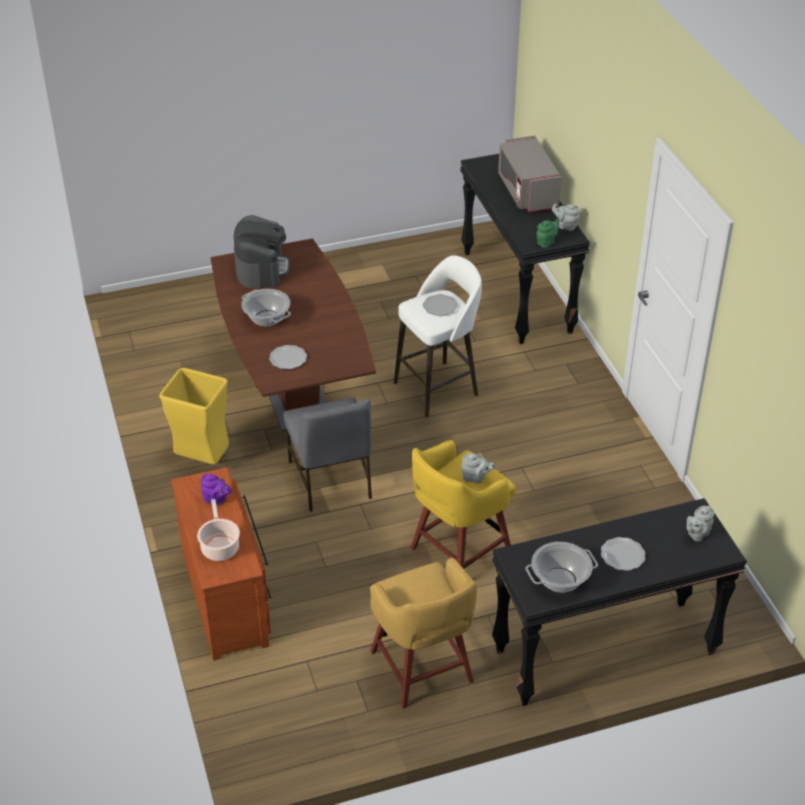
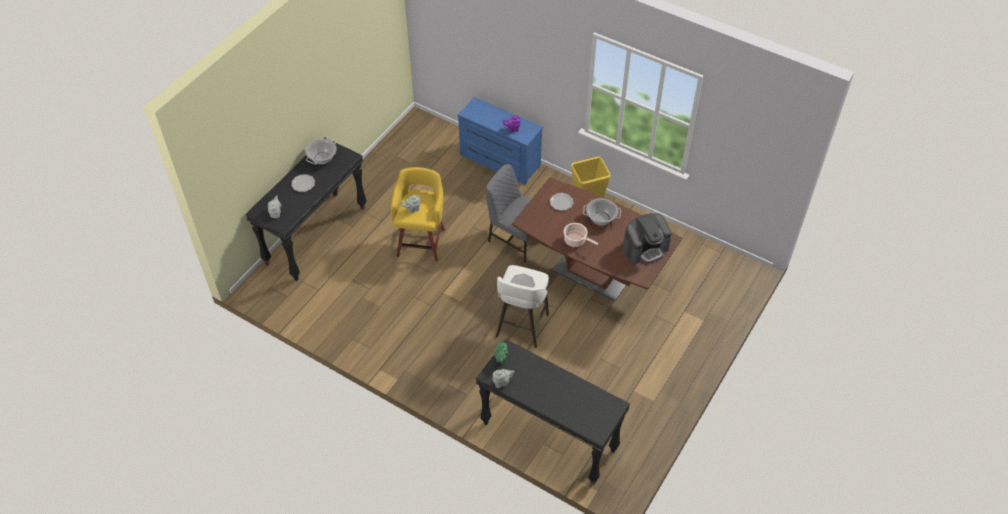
camera: 140 degrees right, 10 degrees up
brown dresser [171,467,271,661] -> blue dresser [458,97,543,185]
cooking pot [197,499,240,561] -> cooking pot moved to [564,223,598,247]
coffee machine [234,215,290,288] -> coffee machine turned 75 degrees counterclockwise [623,213,672,263]
yellow stool [370,557,477,709] -> none
grey microwave [498,135,561,213] -> none

